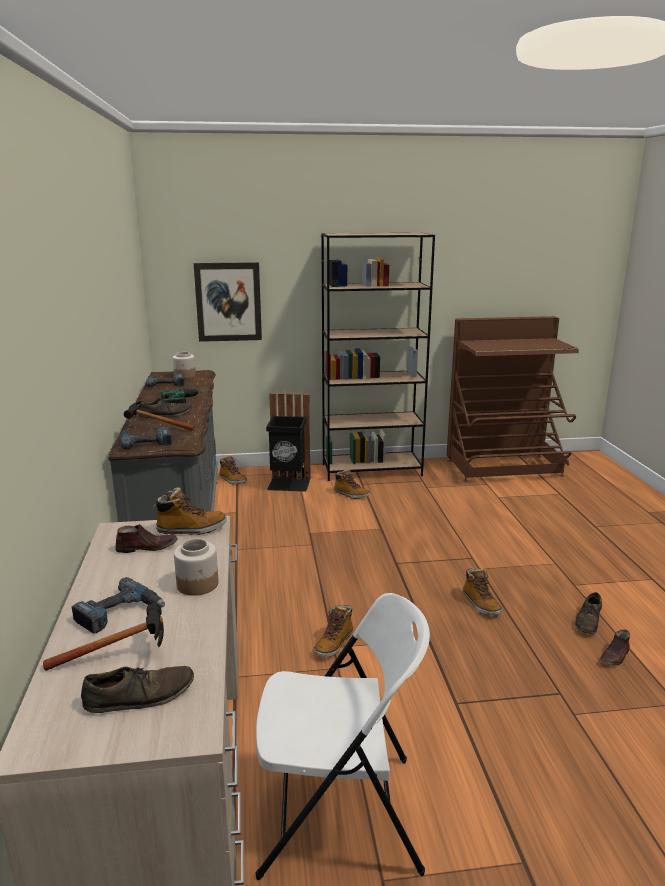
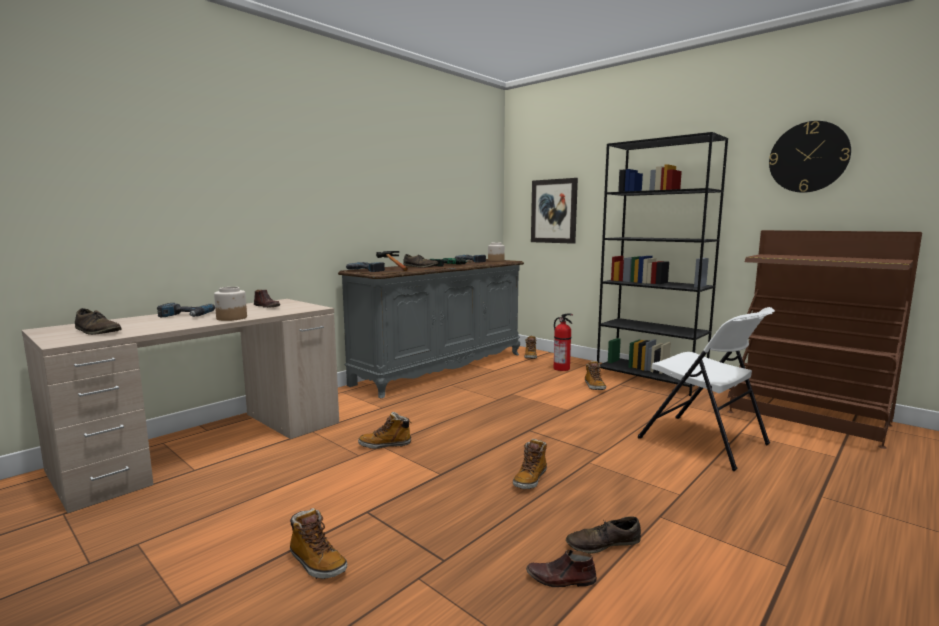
camera: 50 degrees right, 10 degrees down
hammer [43,603,164,671] -> none
boot [153,488,227,535] -> boot moved to [290,508,347,579]
white chair [256,593,430,880] -> white chair moved to [638,307,775,471]
black trash can [266,392,311,492] -> fire extinguisher [554,314,573,371]
beige bookcase [321,233,435,481] -> black bookcase [597,132,728,396]
none -> wall clock [769,121,851,193]

